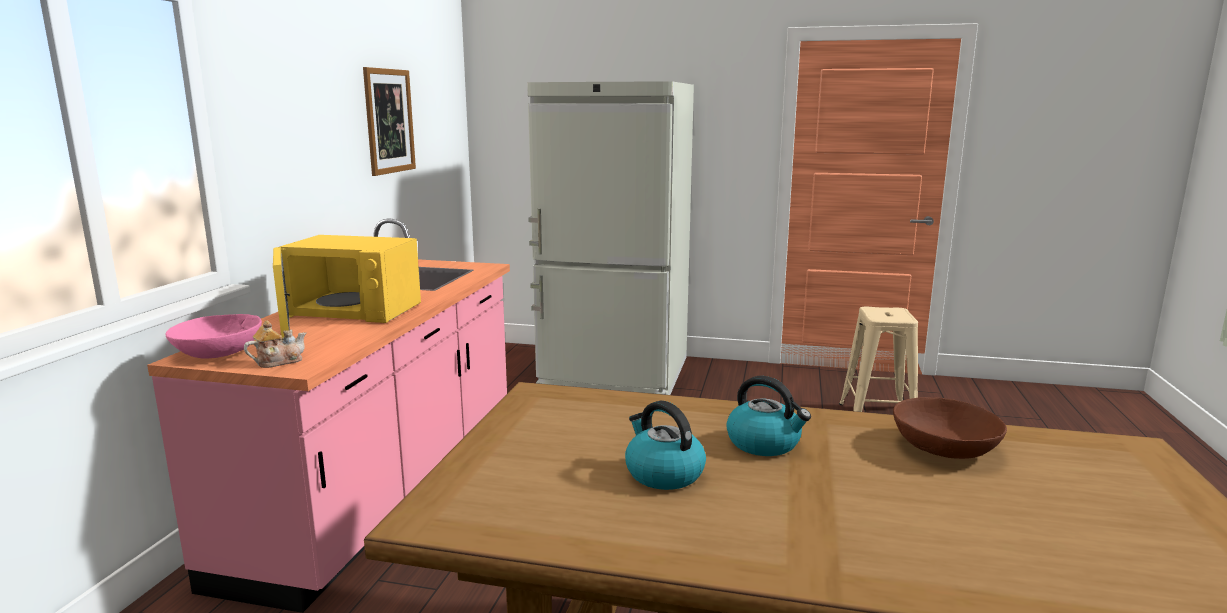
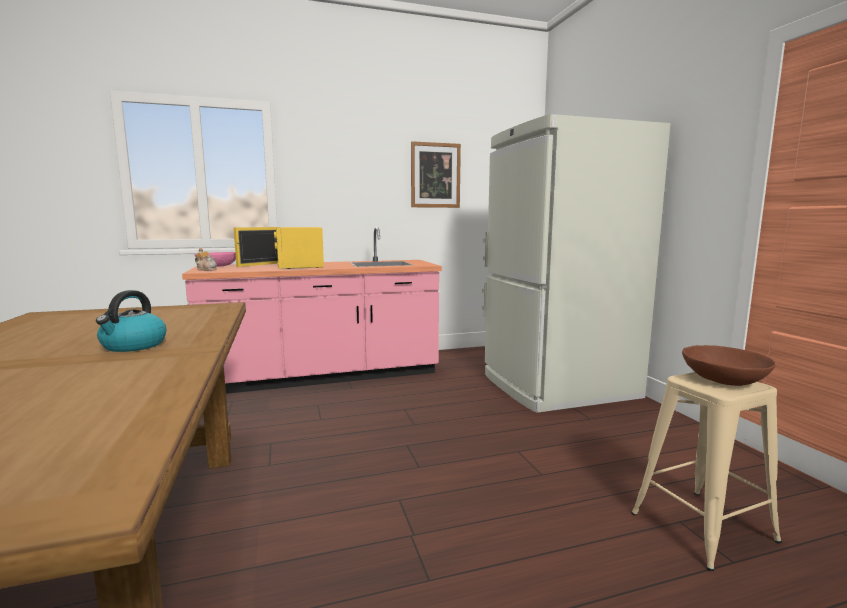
camera: 60 degrees right, 5 degrees down
kettle [625,401,706,490] -> none
brown bowl [893,397,1007,459] -> brown bowl moved to [682,345,776,386]

